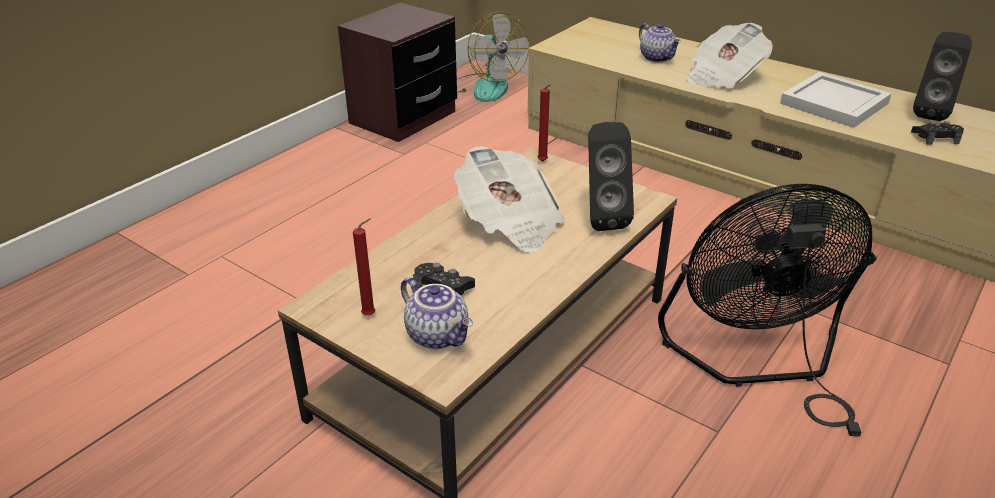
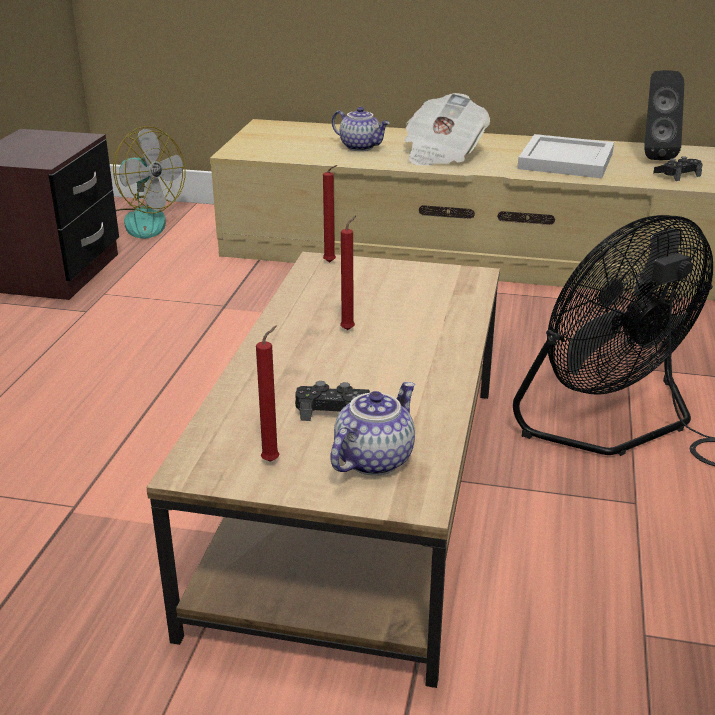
camera: 25 degrees left, 5 degrees down
teapot [401,277,473,349] -> teapot turned 75 degrees counterclockwise [330,382,415,475]
newspaper [454,146,565,253] -> red candle [340,216,356,330]
black speaker [588,122,634,231] -> none

